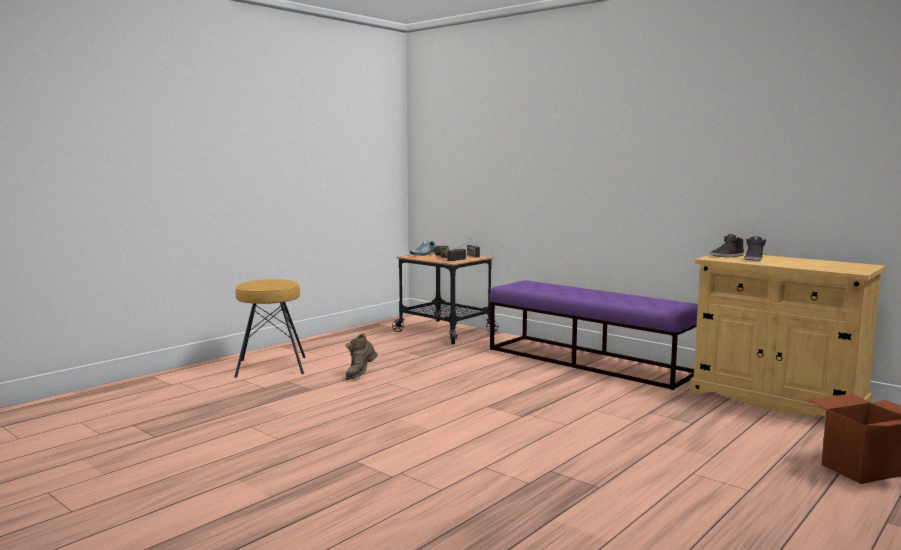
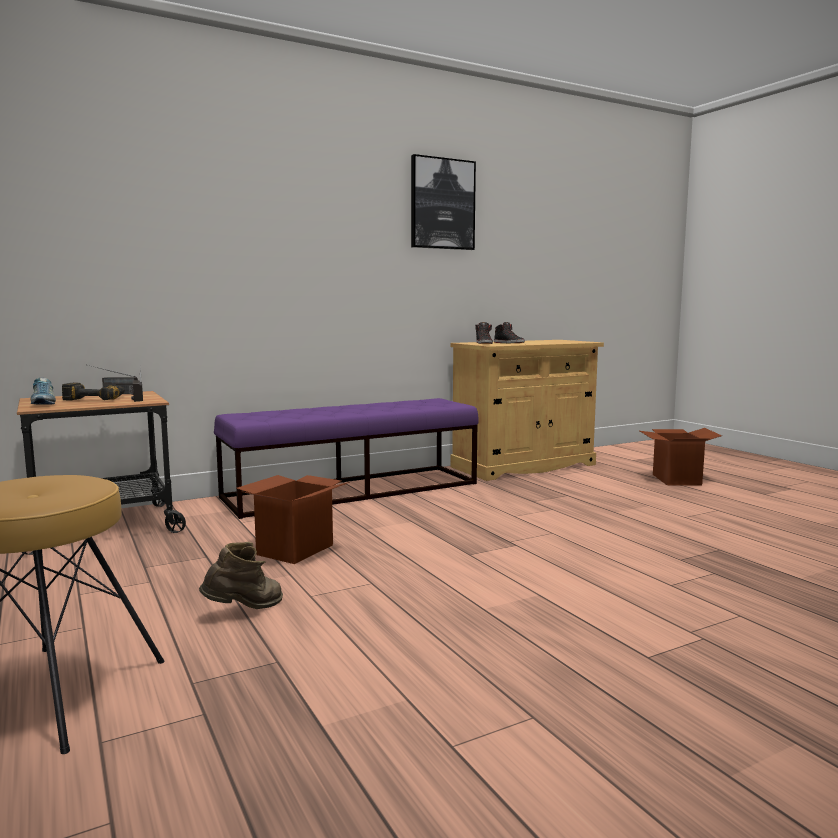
camera: 70 degrees left, 0 degrees up
brown boot [345,333,378,380] -> brown boot turned 90 degrees counterclockwise [199,542,283,609]
none -> cardboard box [236,475,350,564]
none -> picture [411,154,476,250]

